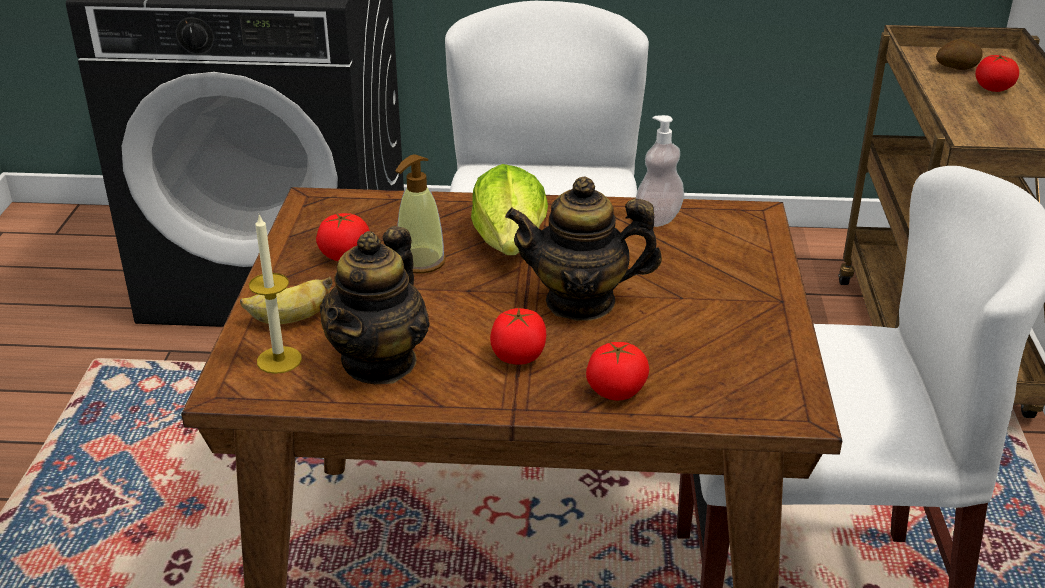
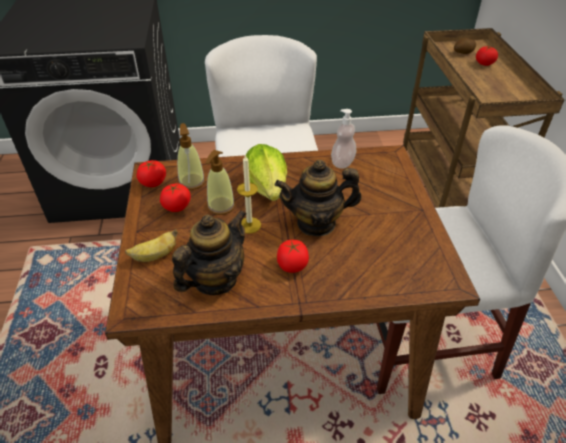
camera: 10 degrees left, 10 degrees up
candle [249,214,302,374] -> candle moved to [237,155,261,233]
teapot [320,226,430,384] -> teapot turned 150 degrees counterclockwise [172,210,246,295]
tomato [586,342,649,400] -> tomato moved to [137,160,166,187]
none -> soap dispenser [177,123,205,190]

